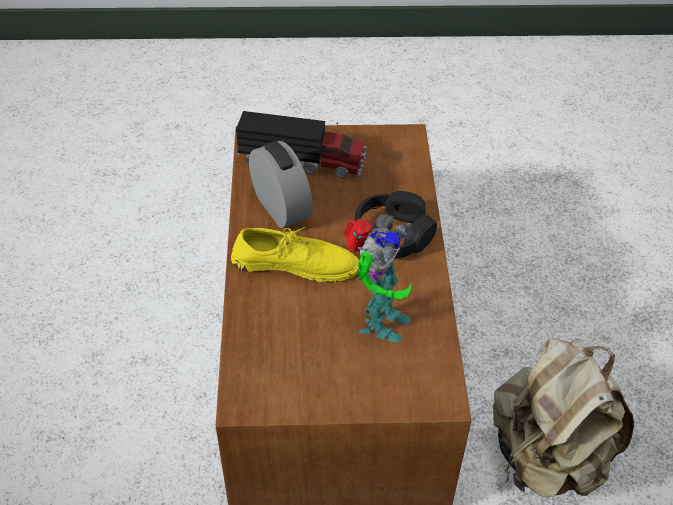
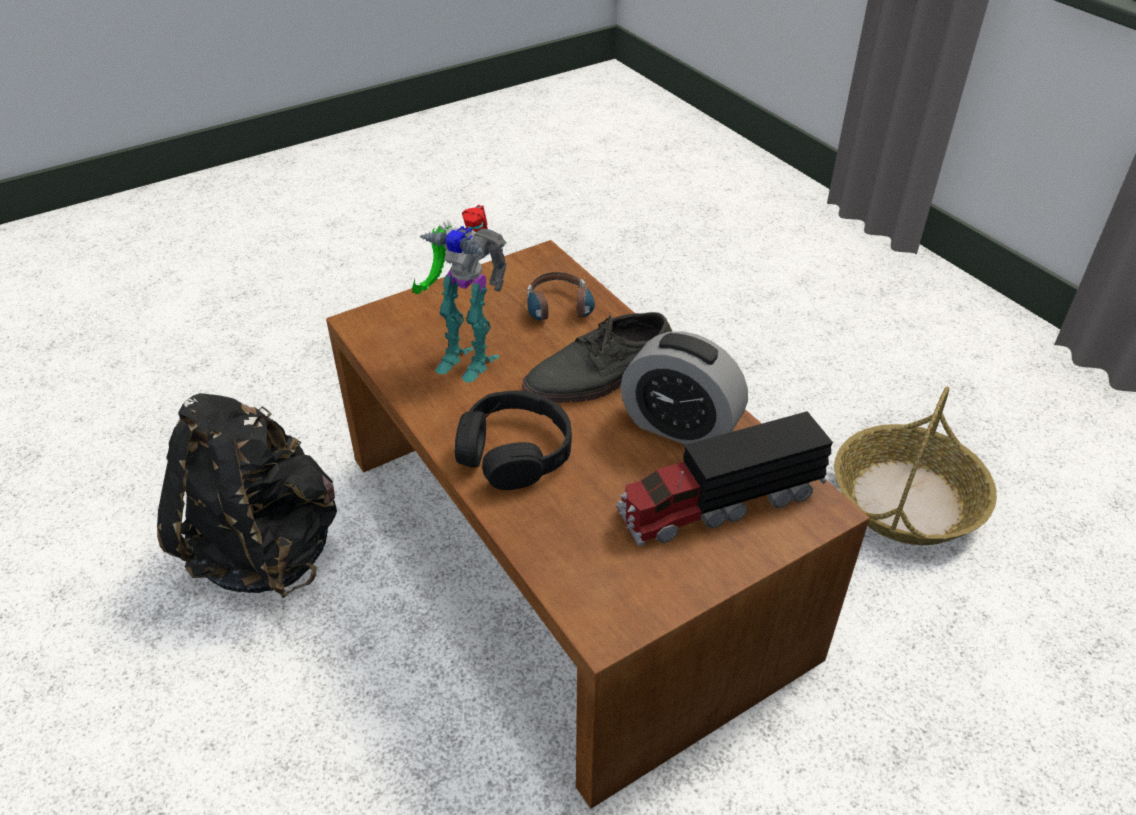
camera: 150 degrees right, 5 degrees down
yellow shoe [231,227,359,282] -> grey shoe [522,312,672,403]
toy robot [343,214,412,343] -> toy robot turned 60 degrees counterclockwise [412,205,507,382]
beige backpack [493,339,634,497] -> black backpack [157,393,337,598]
none -> headphones [527,272,595,333]
none -> basket [834,387,997,545]

